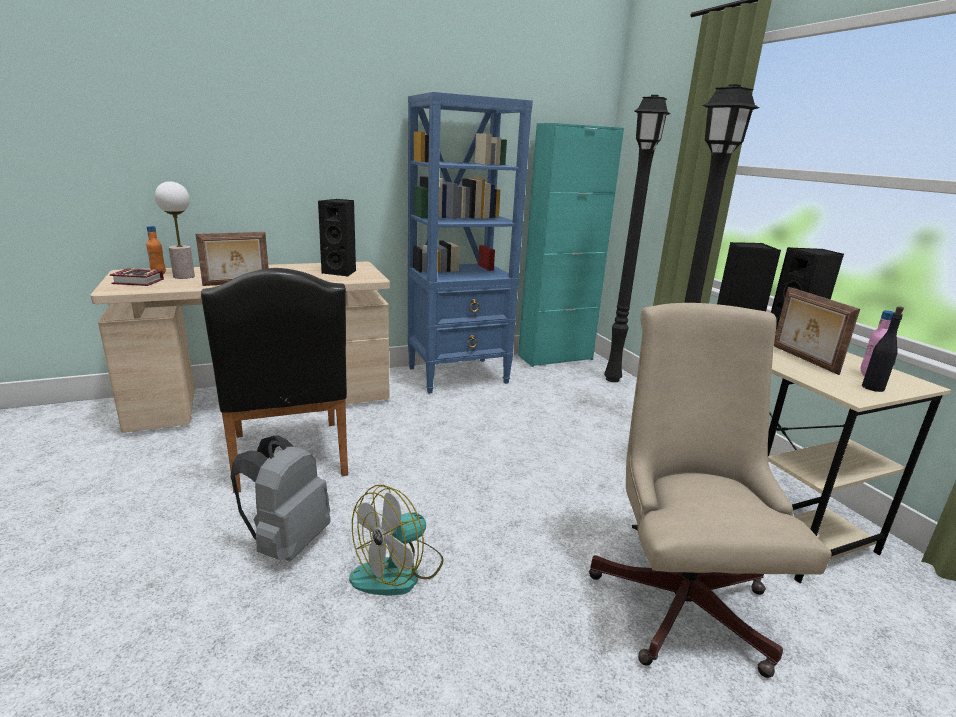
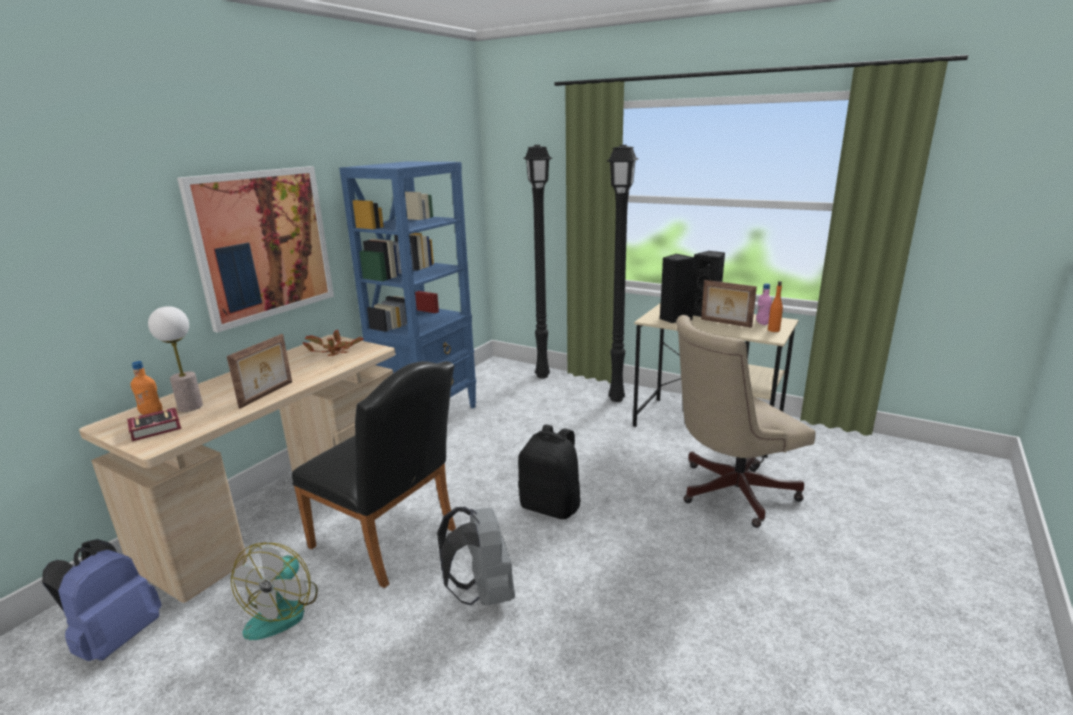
camera: 35 degrees left, 0 degrees up
black speaker [318,199,356,277] -> potted plant [303,330,364,356]
fan [349,485,444,596] -> fan moved to [231,543,318,640]
turquoise cabinet [518,123,624,367] -> none
beige office chair [589,303,832,678] -> beige office chair turned 75 degrees counterclockwise [676,315,816,528]
black bottle [862,306,904,392] -> orange bottle [768,281,783,332]
none -> blue backpack [42,539,162,661]
none -> picture [177,166,334,333]
none -> black backpack [518,424,581,519]

